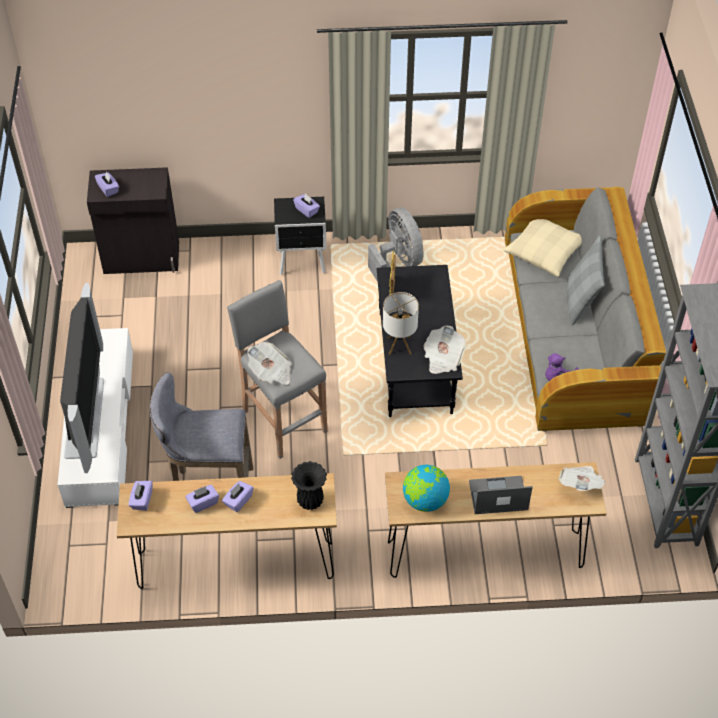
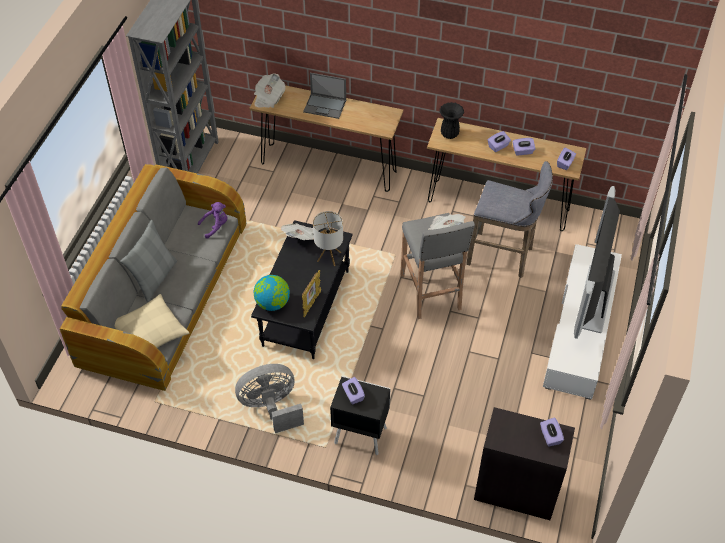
camera: 160 degrees left, 0 degrees up
grey fan [368,207,423,282] -> grey fan turned 75 degrees clockwise [235,364,304,433]
globe [403,465,450,512] -> globe moved to [254,275,290,311]

